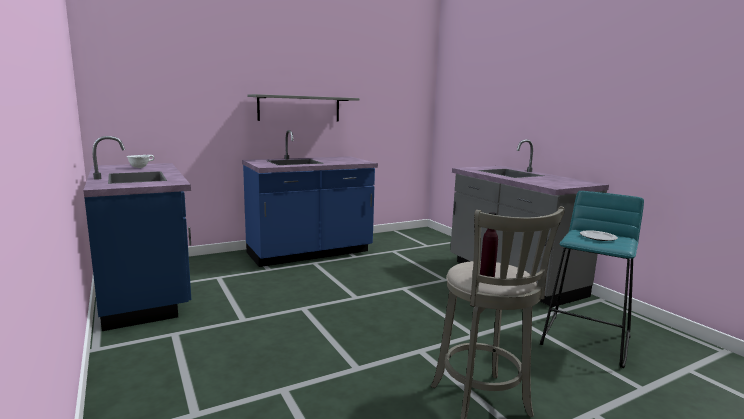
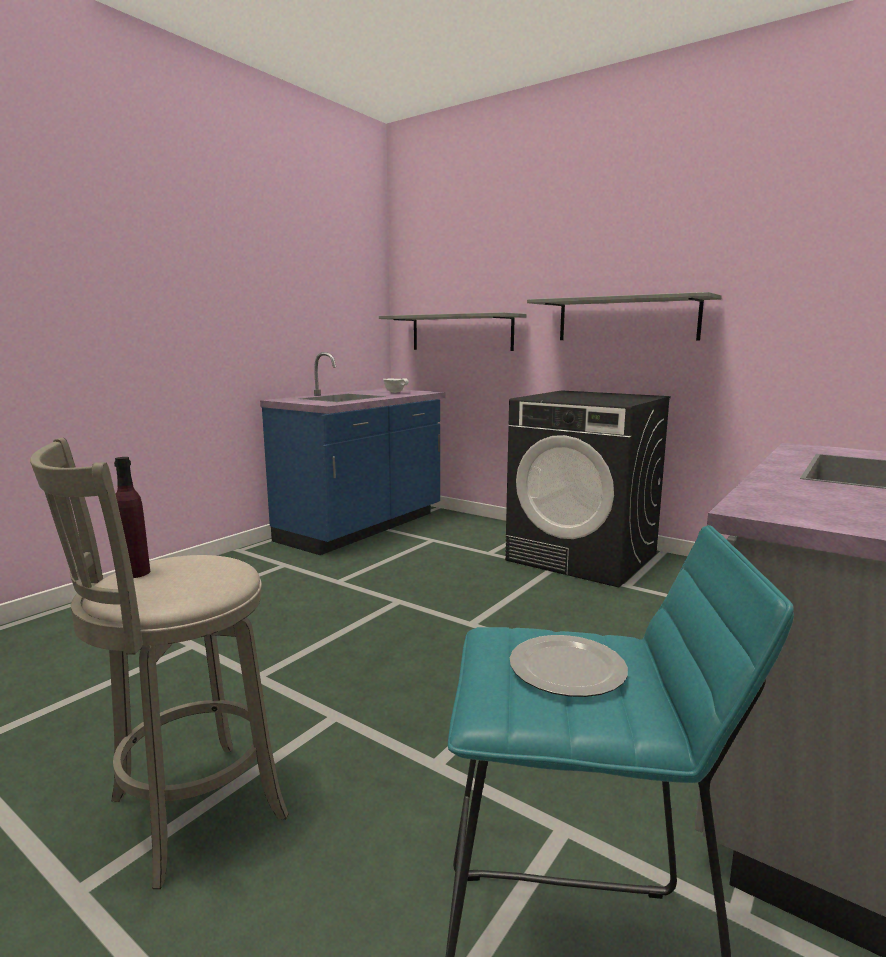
camera: 65 degrees right, 0 degrees up
blue counter [242,130,378,267] -> black washing machine [505,390,671,587]
none -> grey shelf [379,312,527,351]

